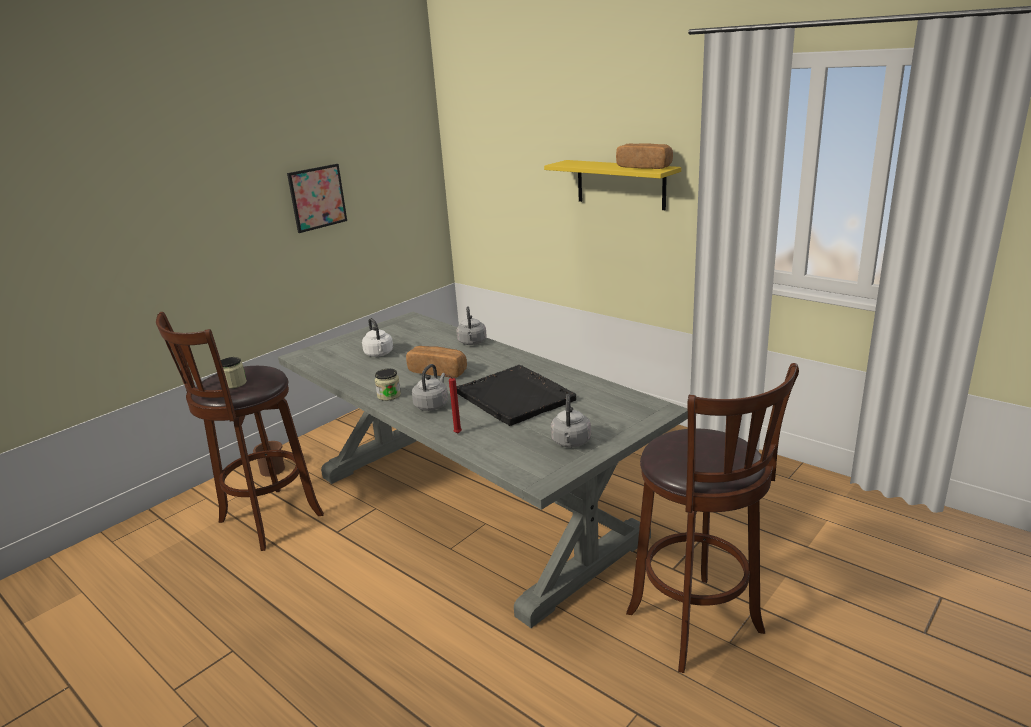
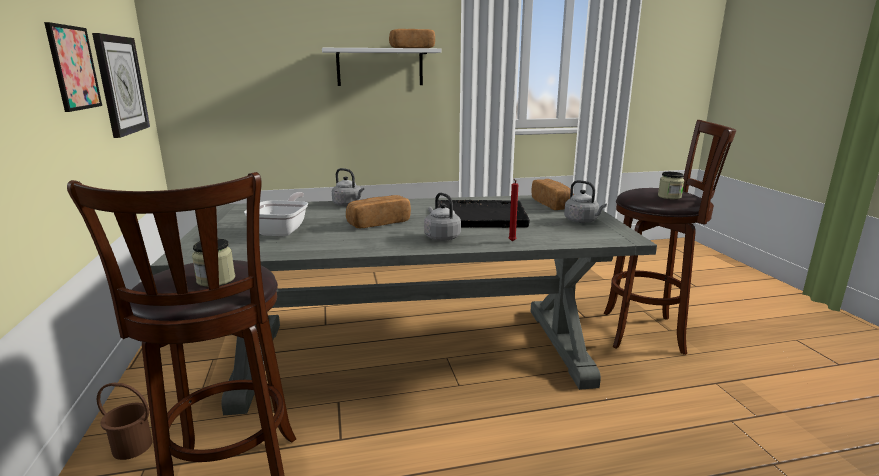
camera: 55 degrees left, 5 degrees down
white kettle [362,318,393,357] -> frying pan [244,192,308,236]
jar [375,369,401,401] -> jar moved to [658,172,684,199]
yellow shelf [544,160,681,210] -> white shelf [322,48,442,86]
none -> wall clock [92,33,150,138]
none -> bread [532,179,574,210]

